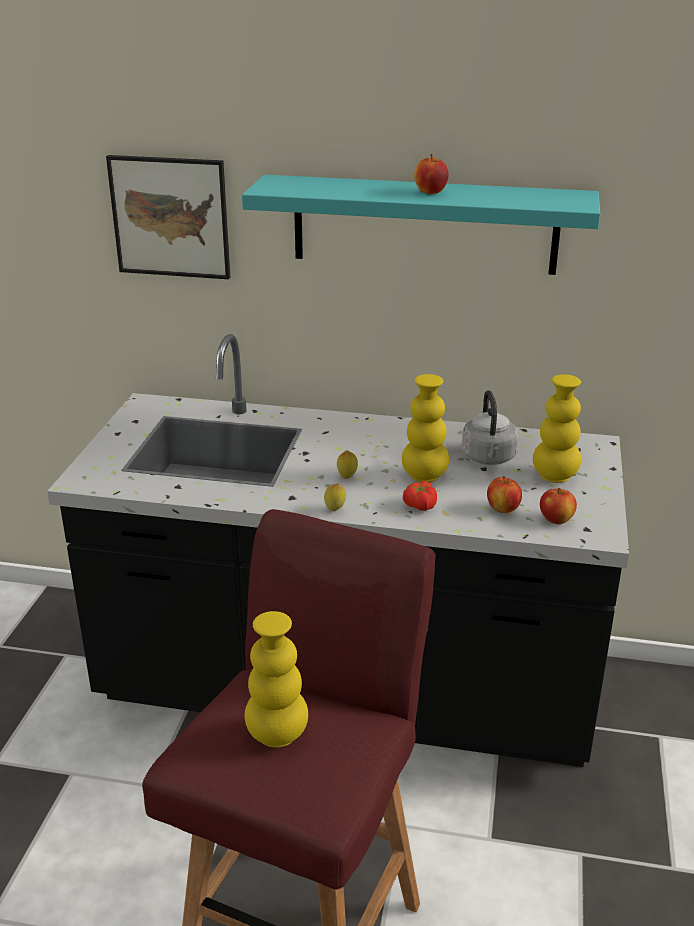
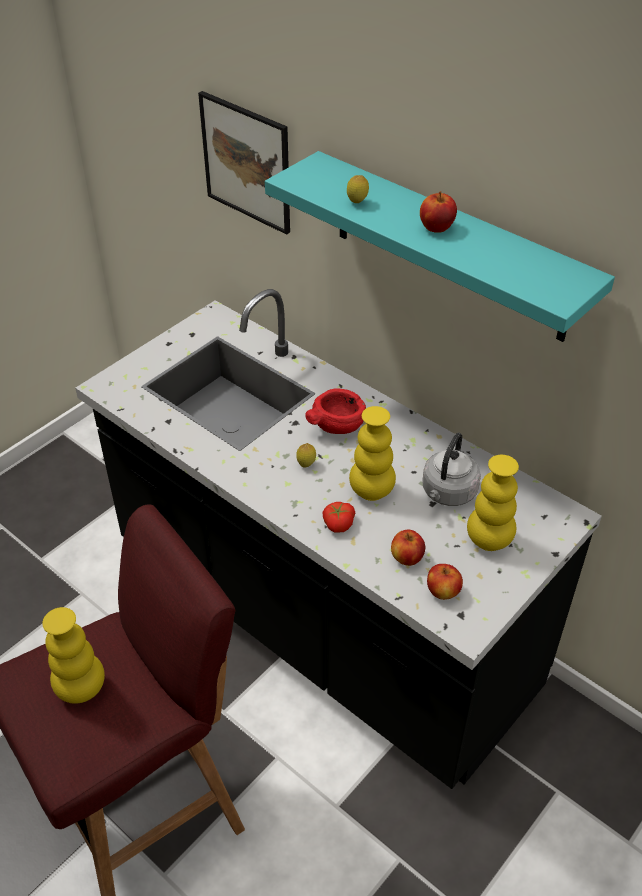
camera: 30 degrees right, 15 degrees up
lemon [324,483,346,511] -> lemon moved to [347,175,369,203]
none -> red bowl [305,389,366,434]

